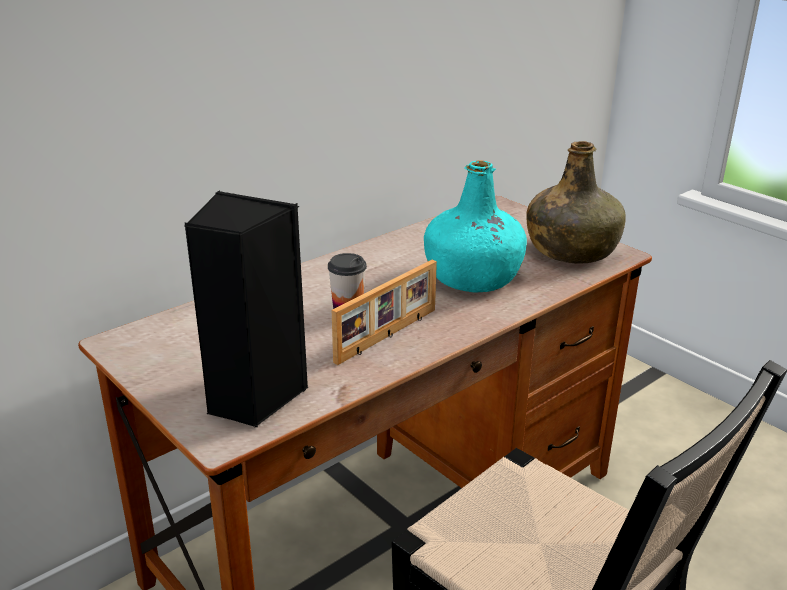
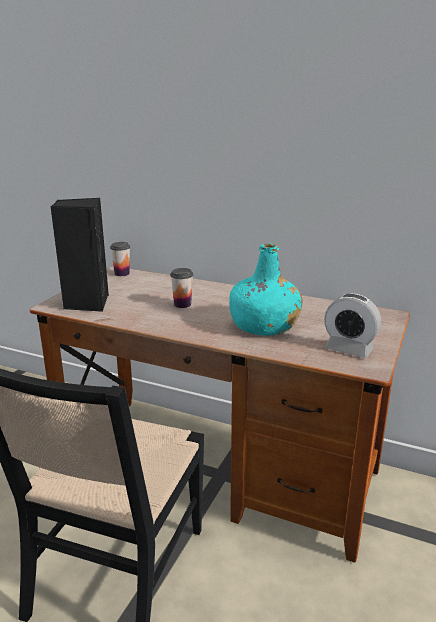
camera: 65 degrees right, 5 degrees down
picture frame [332,260,437,365] -> none
green bottle [526,141,626,264] -> alarm clock [324,293,381,358]
none -> cup [110,242,130,276]

